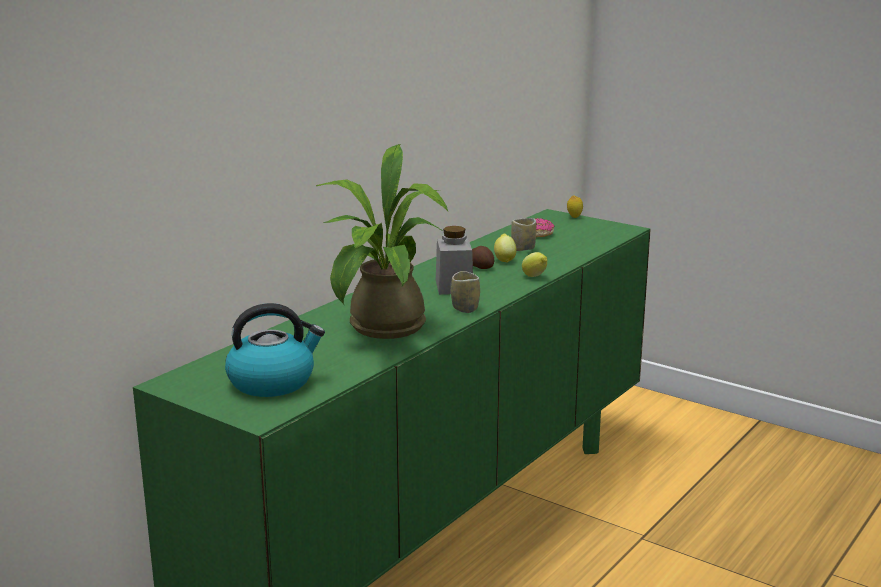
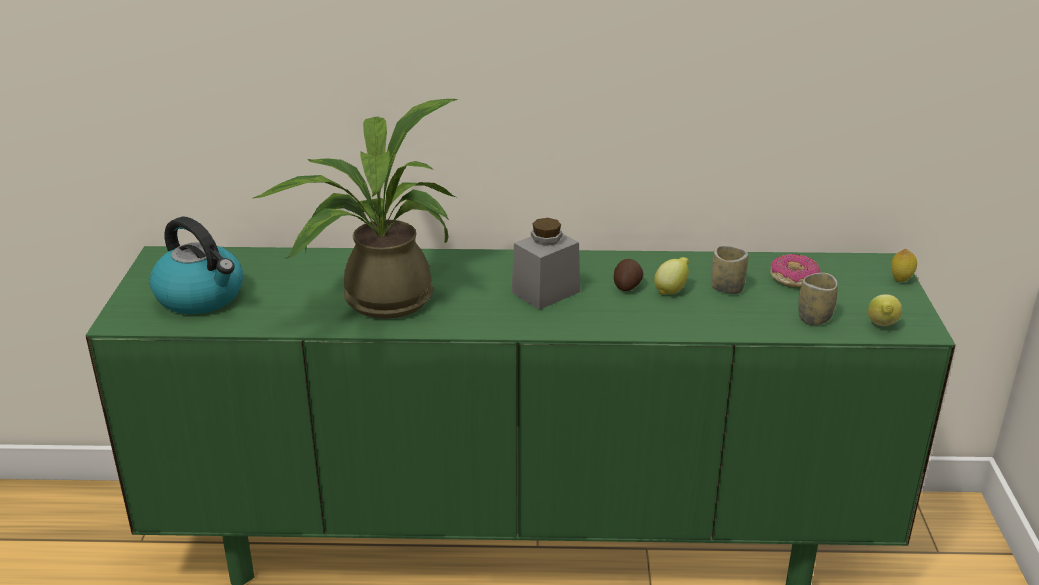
camera: 55 degrees right, 10 degrees up
cup [451,271,480,313] -> cup moved to [798,273,838,325]
lemon [522,252,548,277] -> lemon moved to [868,294,902,326]

